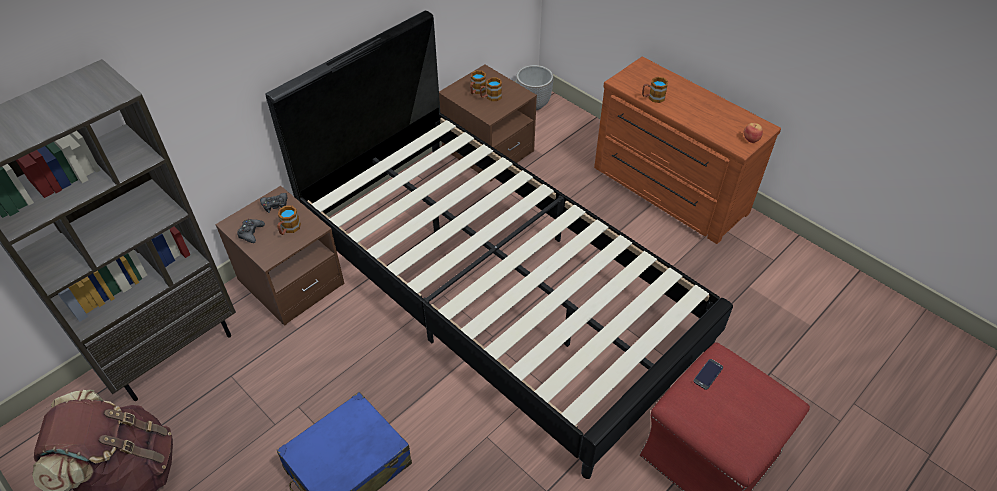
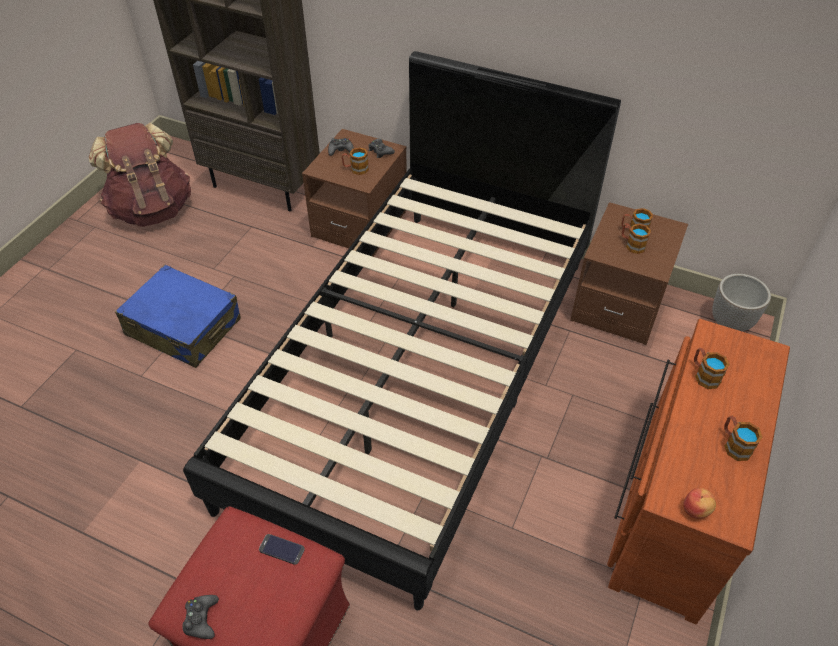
camera: 70 degrees right, 0 degrees up
none -> black game controller [182,595,219,639]
none -> mug [724,416,763,461]

